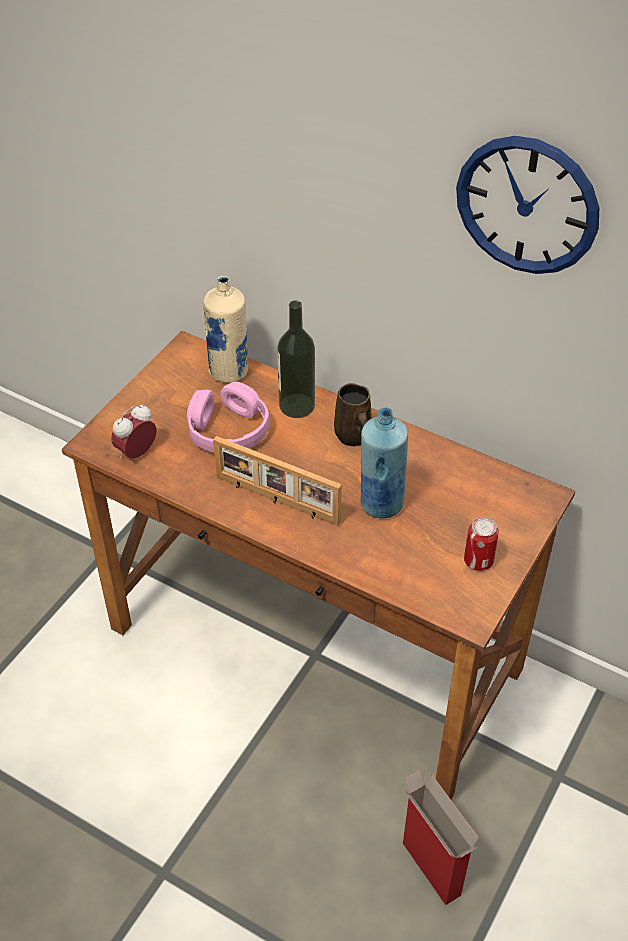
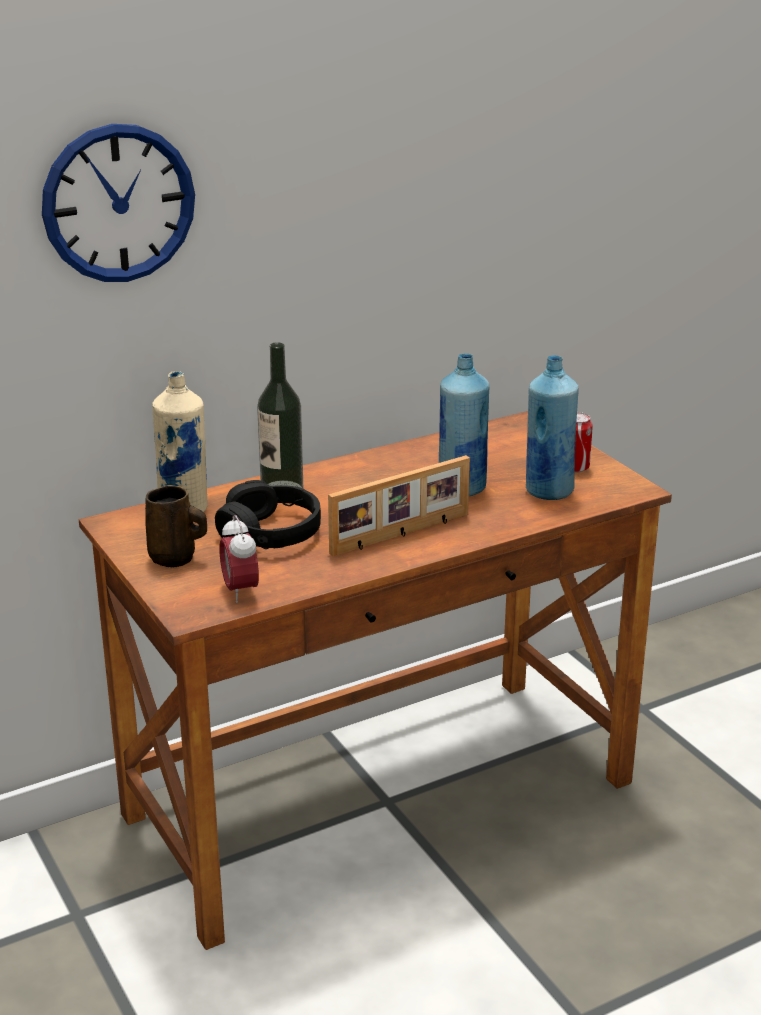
camera: 60 degrees left, 20 degrees down
pink headphones [187,382,270,452] -> black headphones [215,480,321,549]
brown mug [334,383,372,446] -> brown mug moved to [145,485,207,567]
cardboard box [403,770,479,905] -> none
wall clock [456,136,599,274] -> wall clock moved to [42,124,195,282]
none -> blue bottle [526,355,579,500]

